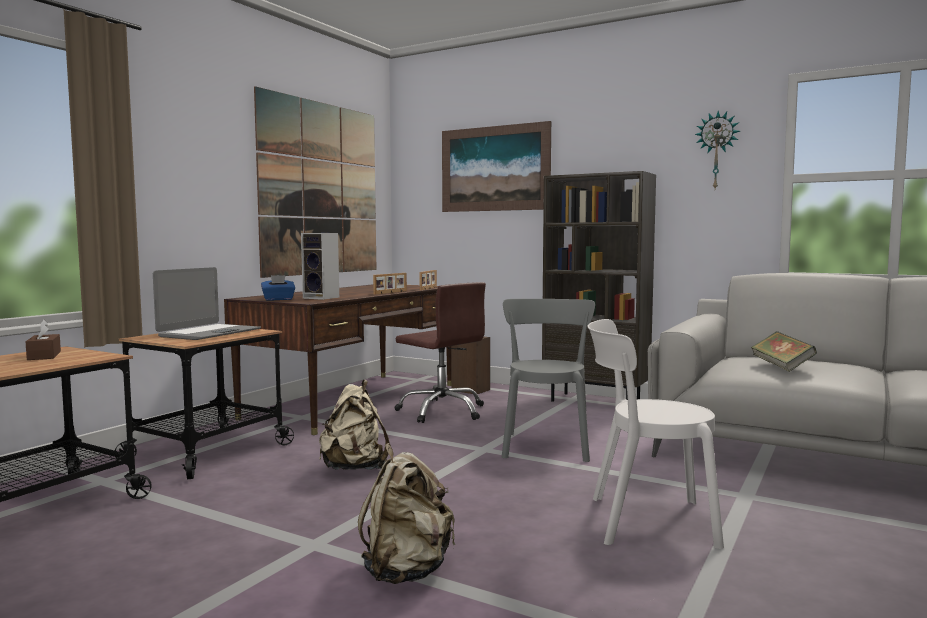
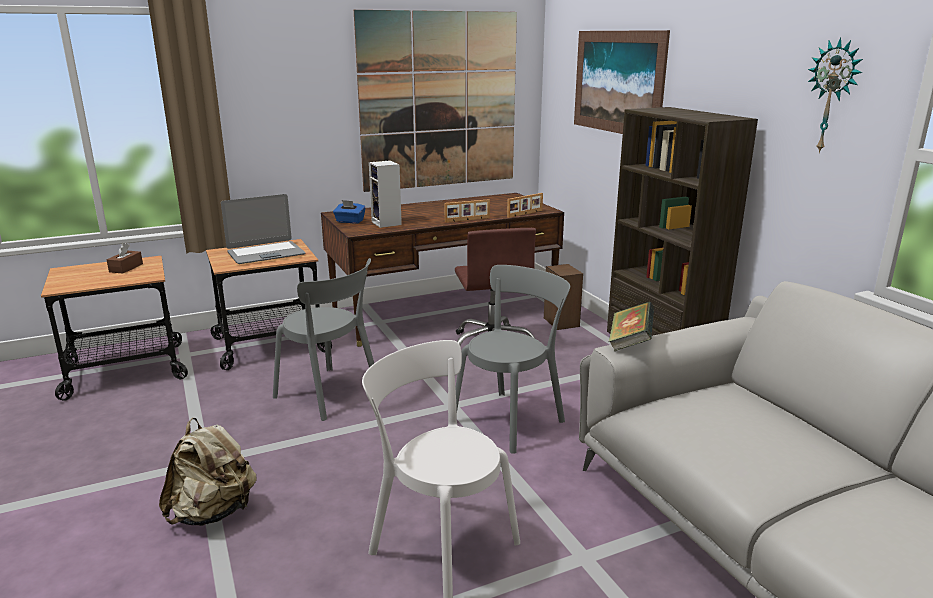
camera: 35 degrees right, 15 degrees up
beige backpack [319,380,389,470] -> grey chair [273,258,374,421]
book [751,331,817,372] -> book moved to [609,302,654,351]

